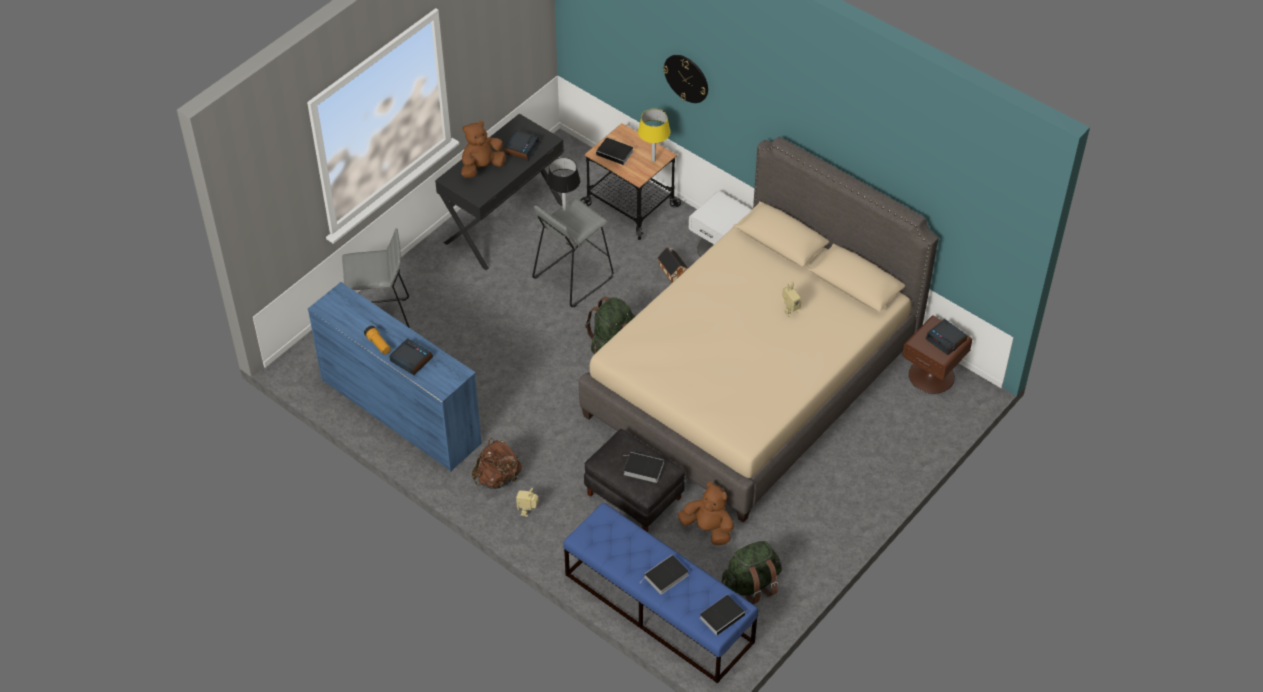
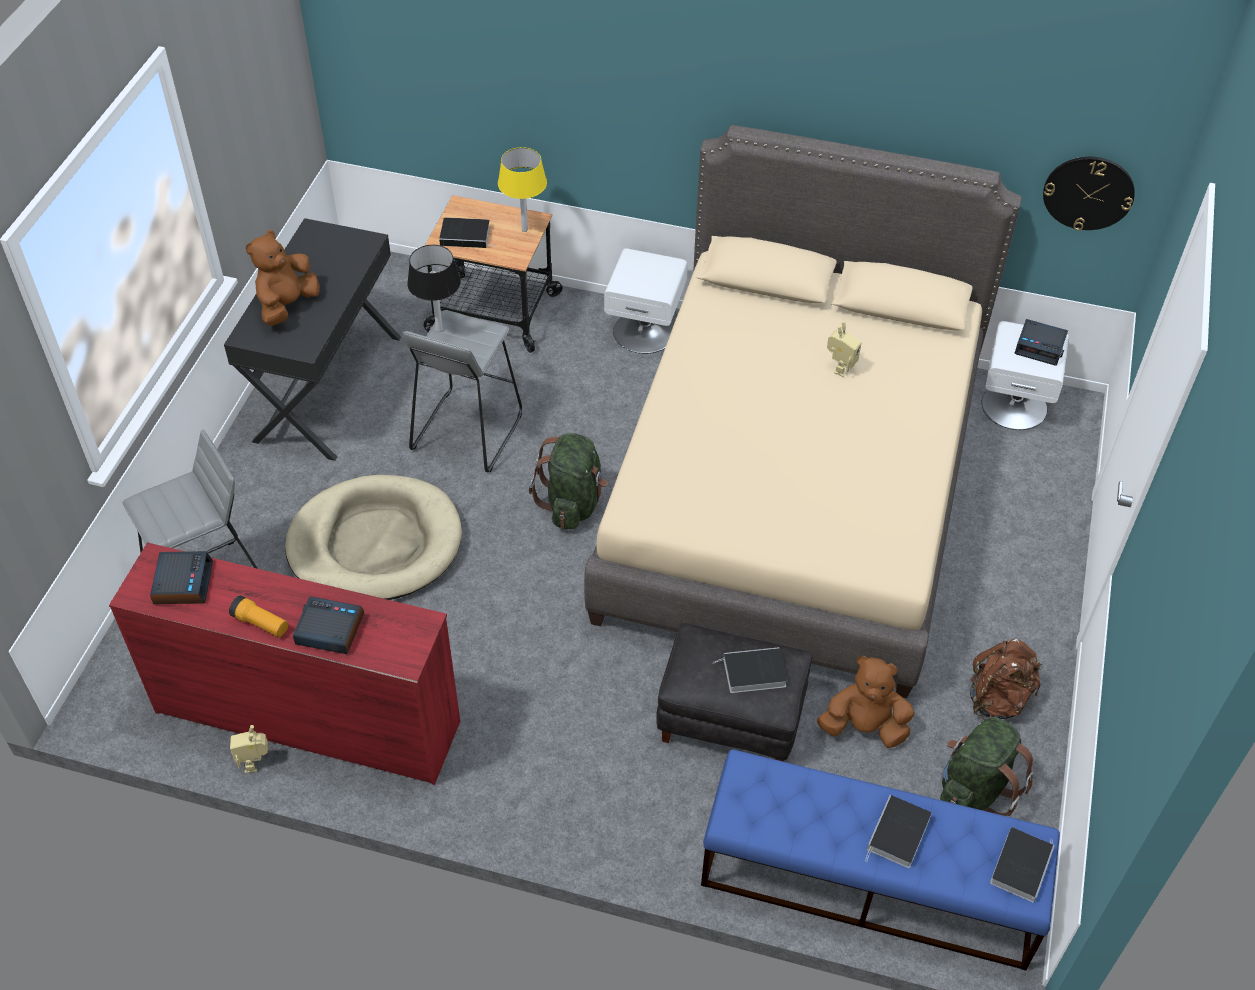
camera: 25 degrees left, 0 degrees up
blue dresser [308,282,482,472] -> red dresser [109,542,460,785]
brown backpack [471,438,522,489] -> brown backpack moved to [970,639,1043,720]
alarm clock [504,130,540,161] -> alarm clock moved to [150,551,213,604]
toy robot [516,488,539,517] -> toy robot moved to [230,725,268,773]
toy house [657,247,688,283] -> none
wall clock [663,55,708,103] -> wall clock moved to [1043,157,1135,231]
brown nightstand [902,316,972,394] -> white nightstand [981,321,1069,430]
none -> beige dog bed [285,475,462,600]

